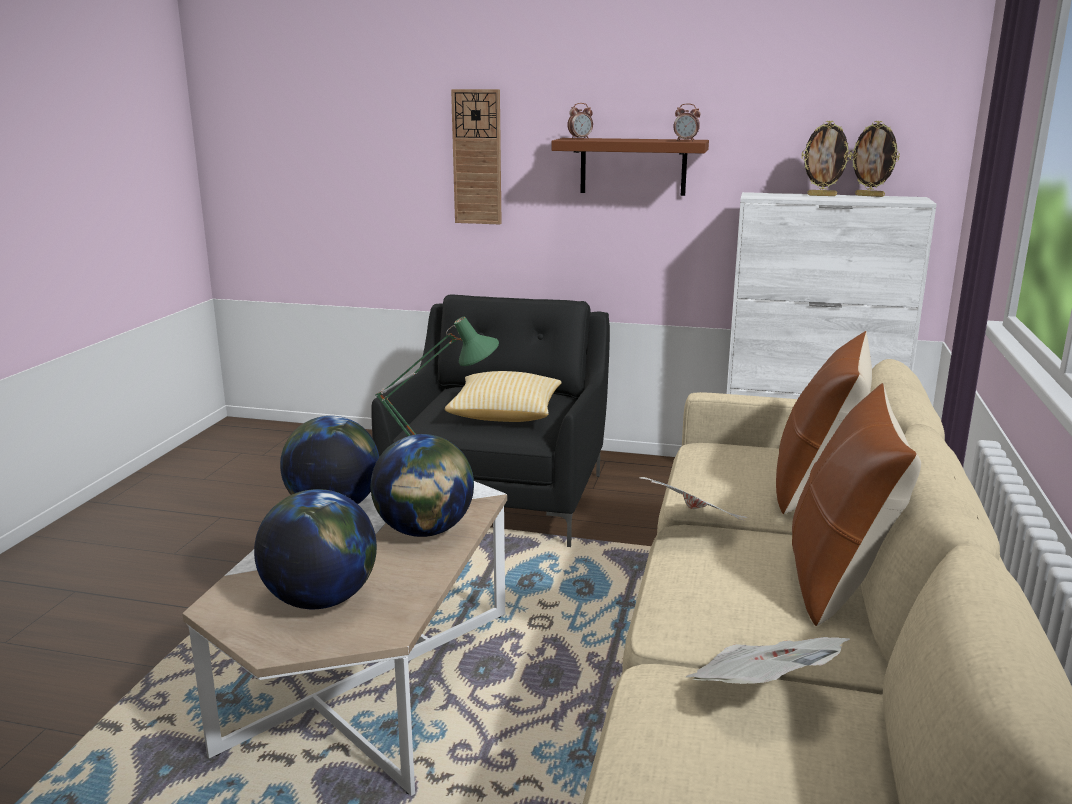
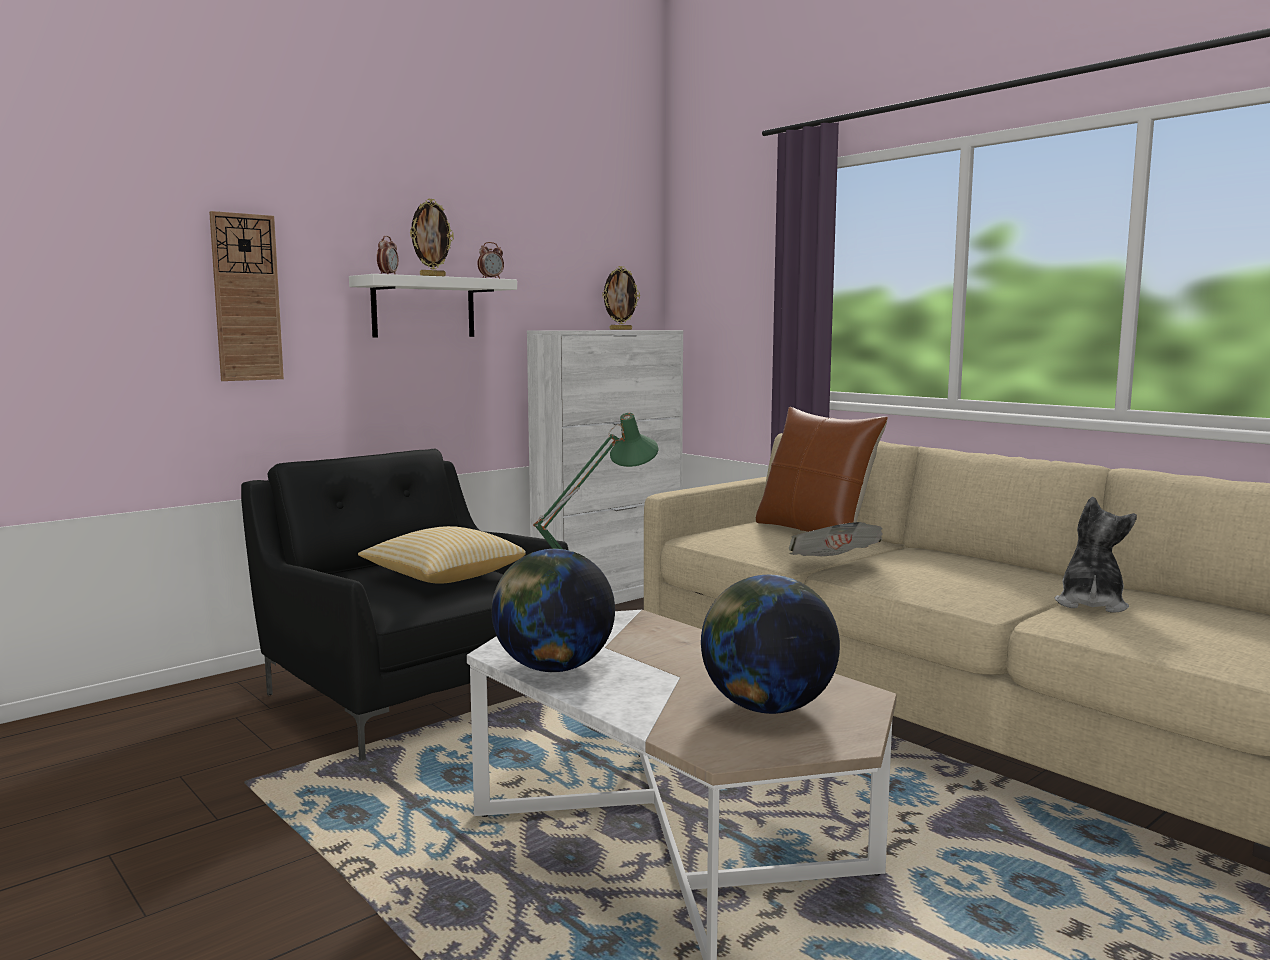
camera: 55 degrees left, 10 degrees down
globe [371,434,474,537] -> none
brown shelf [551,138,709,196] -> white shelf [349,274,517,337]
newspaper [686,637,850,684] -> plush toy [1055,497,1137,613]
brown pillow [792,383,921,626] -> none
picture frame [801,121,852,196] -> picture frame moved to [410,199,454,276]

